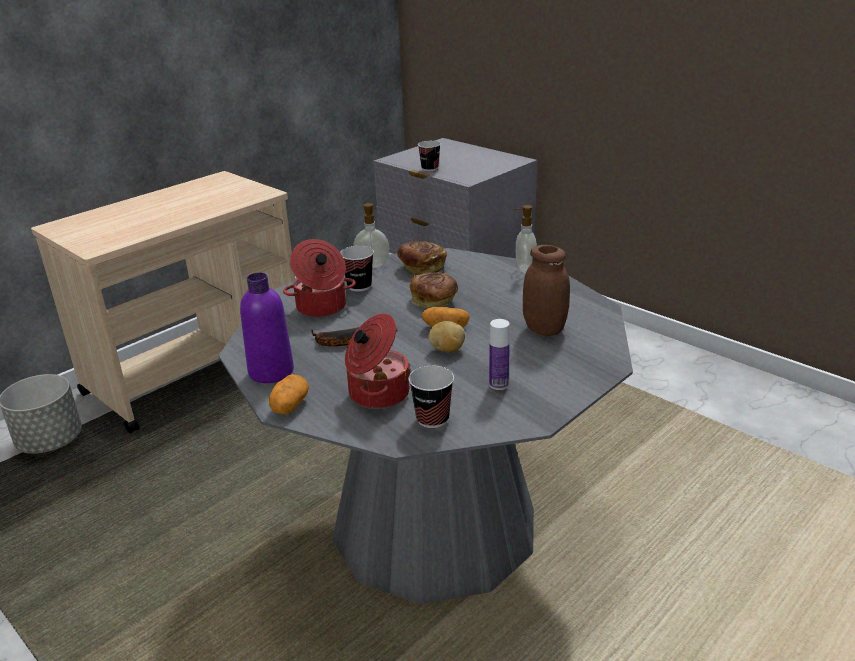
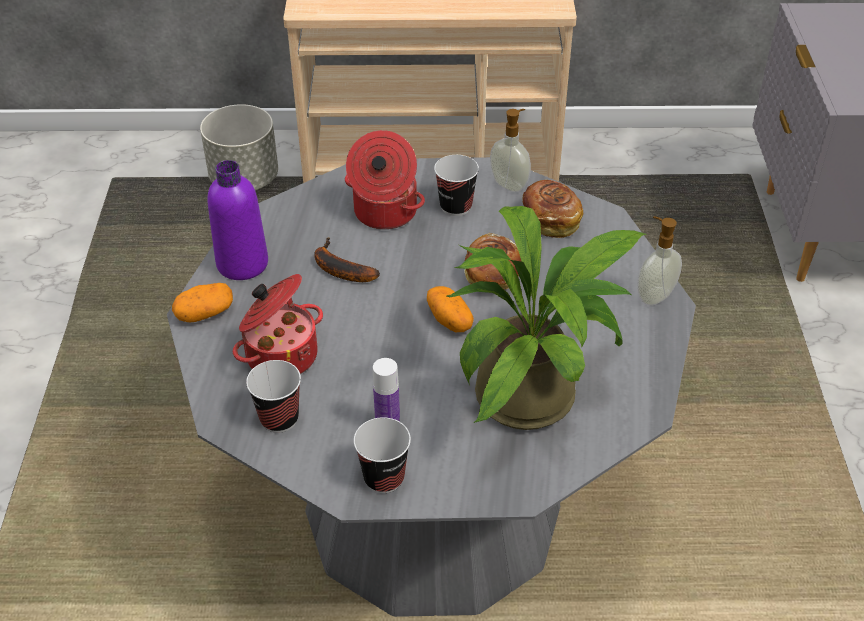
camera: 45 degrees right, 15 degrees up
cup [418,141,441,171] -> cup moved to [354,417,411,493]
potato [429,321,465,352] -> none
brown jar [523,245,570,336] -> potted plant [447,206,646,430]

